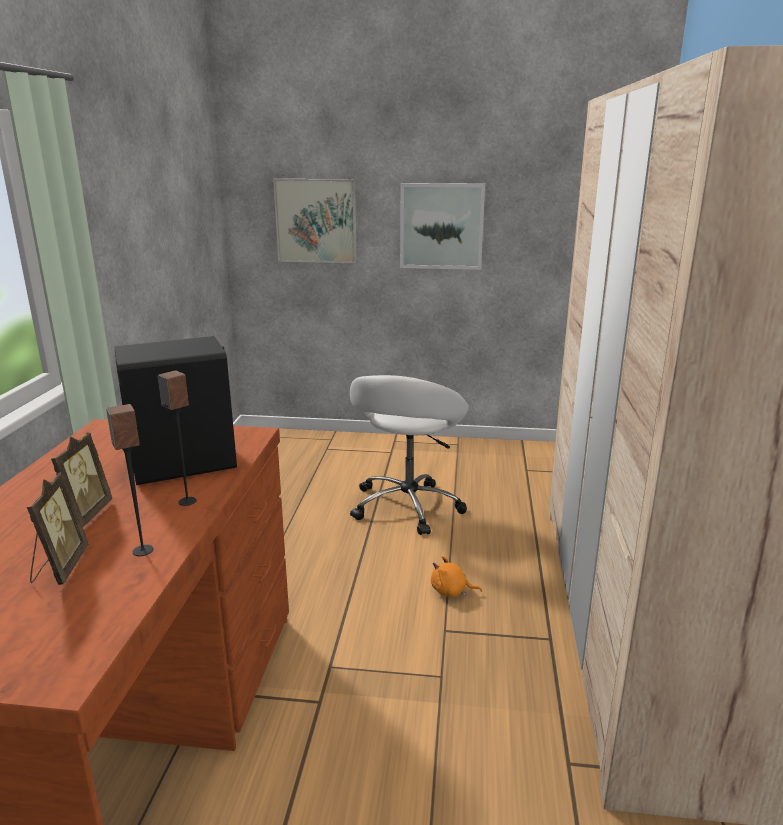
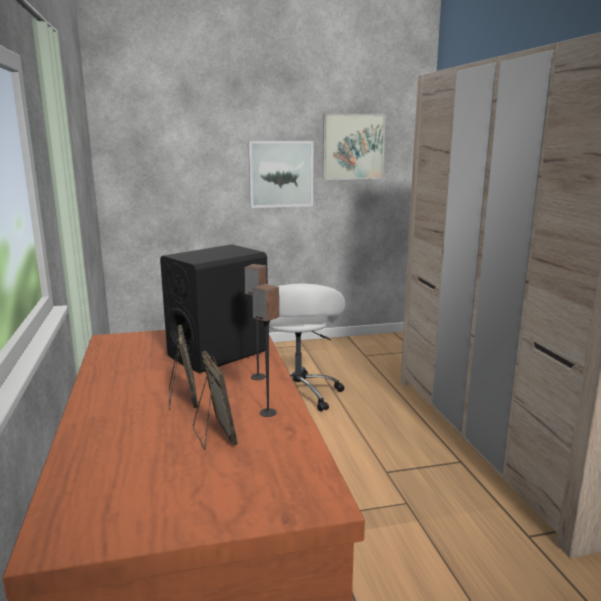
camera: 20 degrees left, 5 degrees down
picture [273,179,357,263] -> picture moved to [323,113,386,180]
orange plush toy [431,556,482,597] -> none

